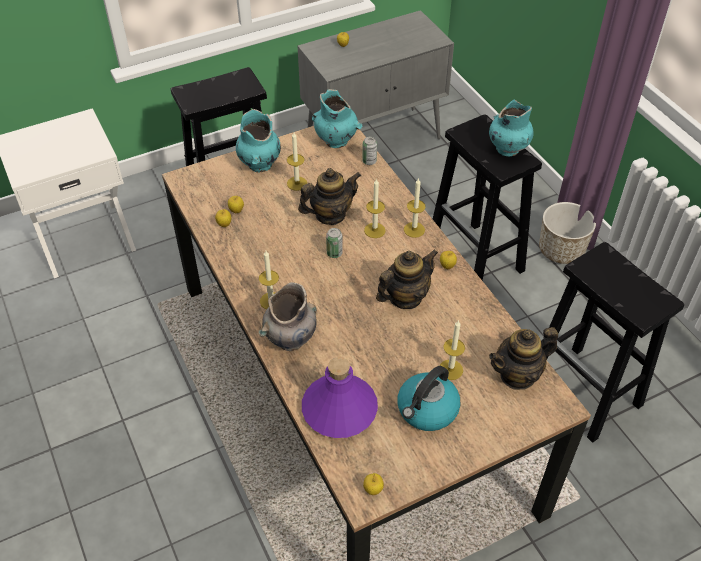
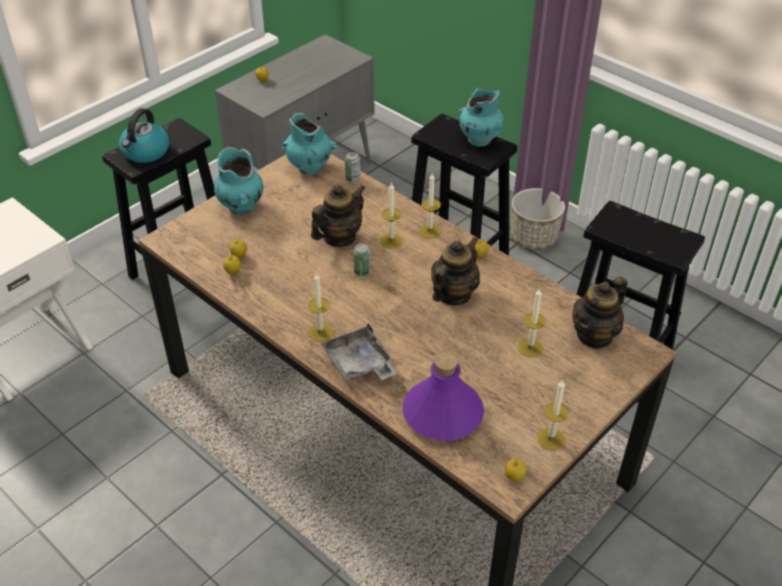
camera: 20 degrees left, 5 degrees down
grey vase [258,282,317,351] -> grey tray [321,323,397,381]
candle [287,133,307,191] -> candle moved to [537,380,569,450]
kettle [398,366,460,431] -> kettle moved to [119,108,169,163]

